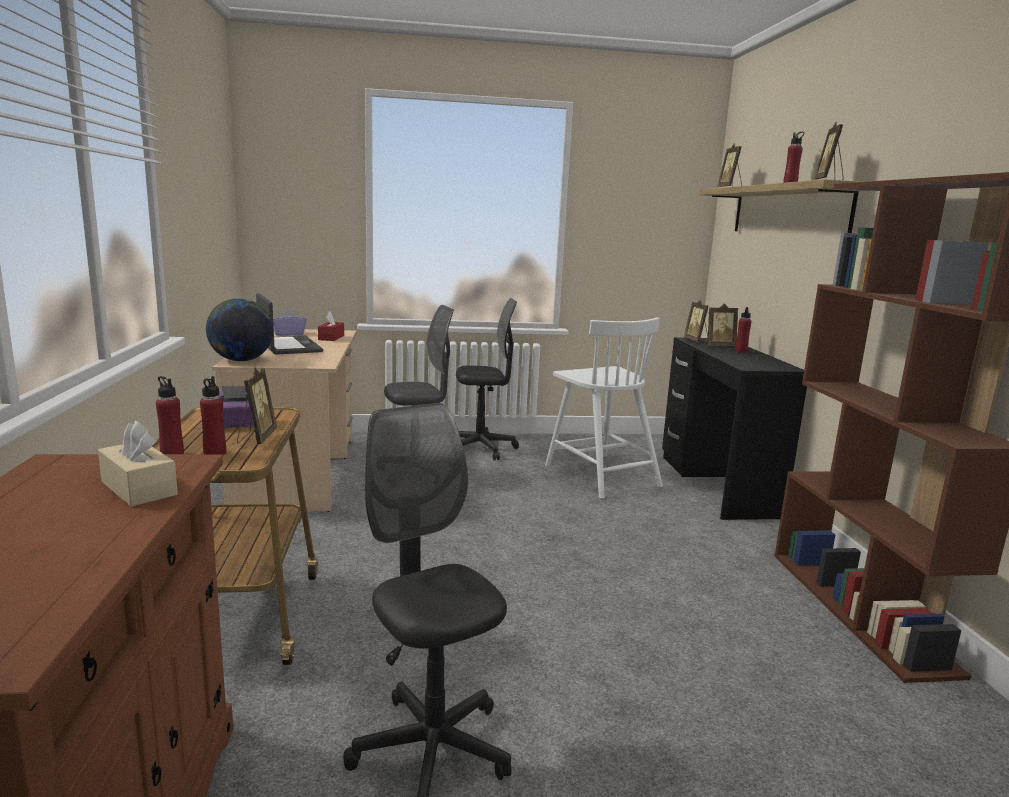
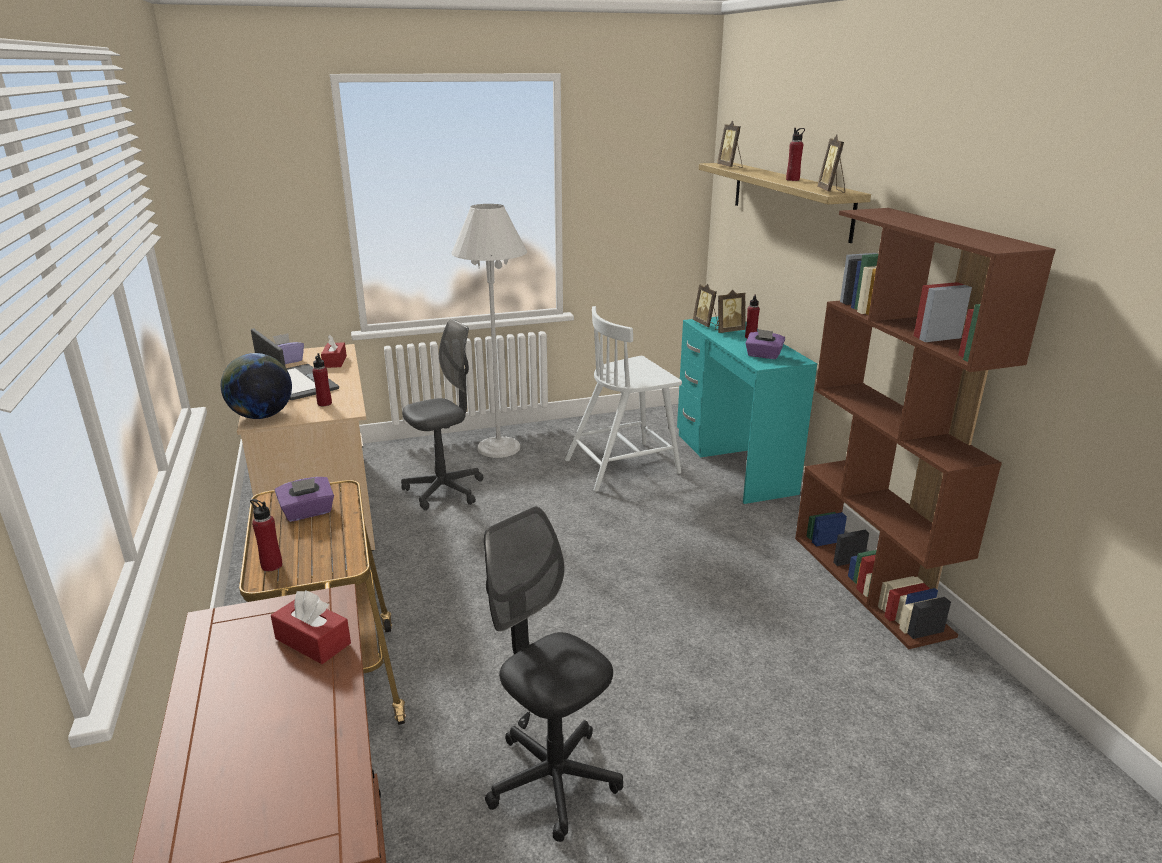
camera: 10 degrees left, 10 degrees up
beige tissue box [98,421,178,507] -> red tissue box [271,590,351,664]
red bottle [200,376,226,455] -> red bottle moved to [312,353,332,406]
picture frame [237,367,277,444] -> none
black office chair [456,298,519,461] -> white floor lamp [451,204,527,458]
white chair [545,317,663,499] -> white chair turned 105 degrees clockwise [565,306,682,492]
black desk [662,337,807,520] -> turquoise desk [677,317,817,504]
none -> purple tissue box [745,329,785,359]

